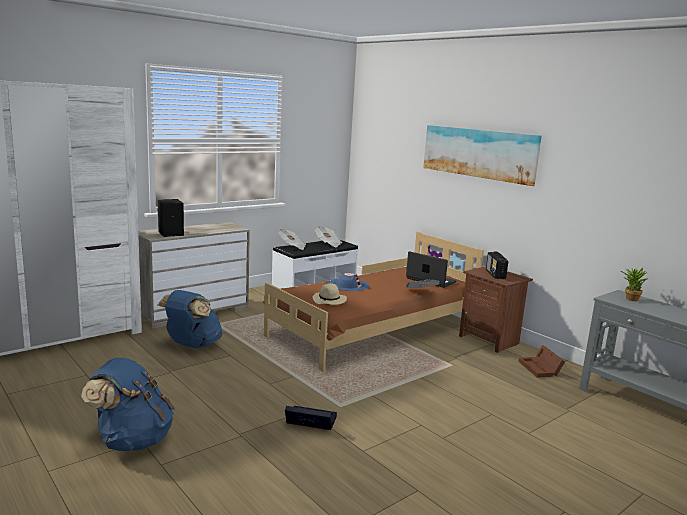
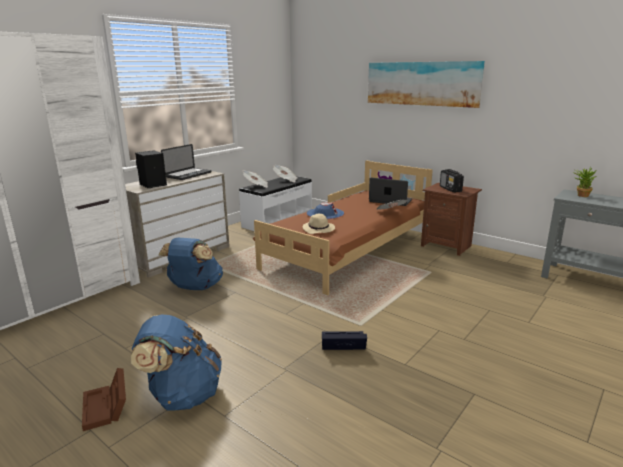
camera: 10 degrees left, 5 degrees up
brown storage box [519,345,565,378] -> brown storage box moved to [82,368,126,431]
none -> laptop [161,144,212,180]

